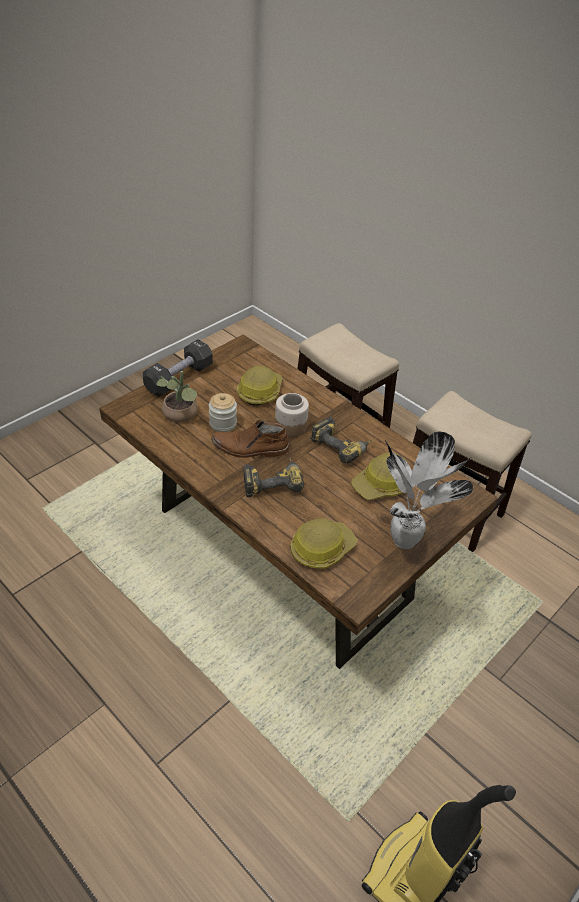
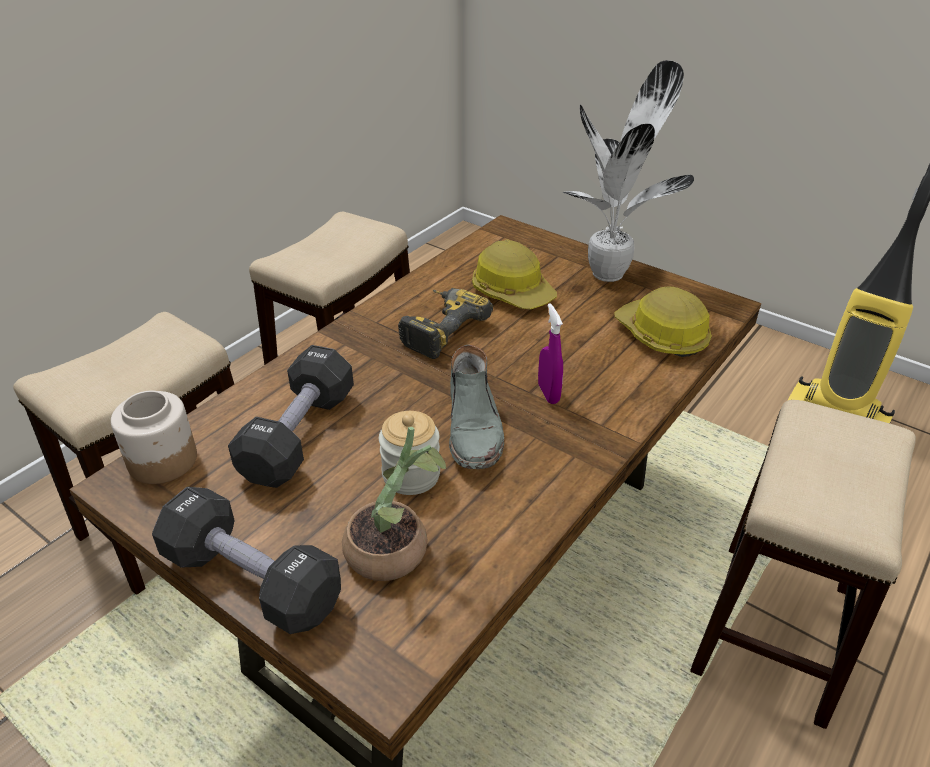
camera: 95 degrees left, 5 degrees down
brown boot [211,420,289,458] -> grey boot [449,345,504,469]
hard hat [237,365,283,405] -> black dumbbell [228,345,354,488]
power drill [243,457,304,497] -> purple spray bottle [538,303,563,404]
jar [275,393,309,437] -> jar moved to [111,390,197,484]
none -> stool [690,400,916,729]

